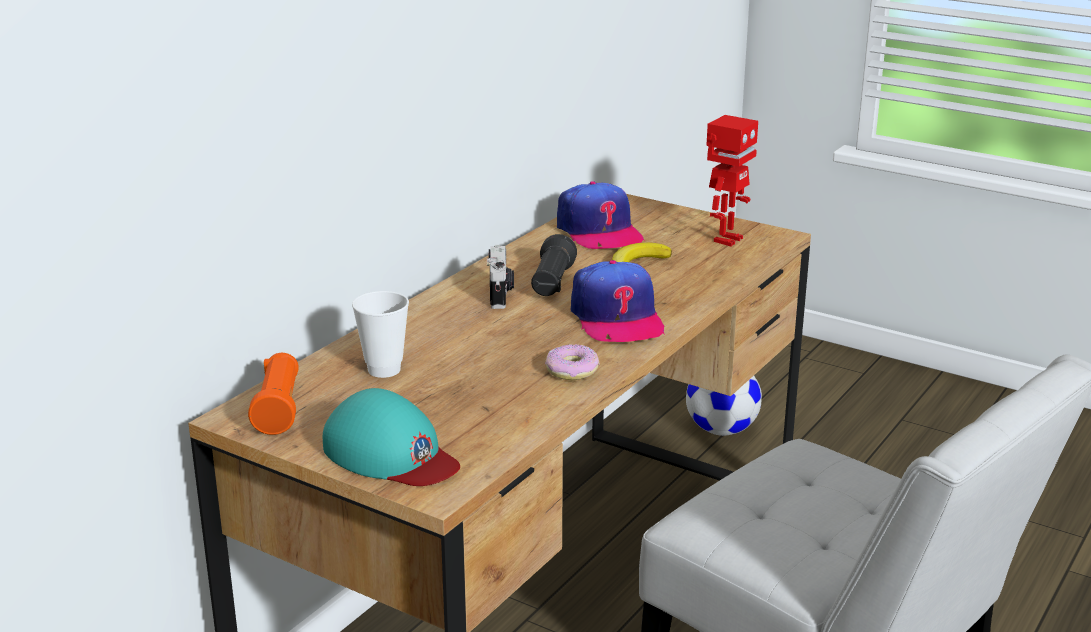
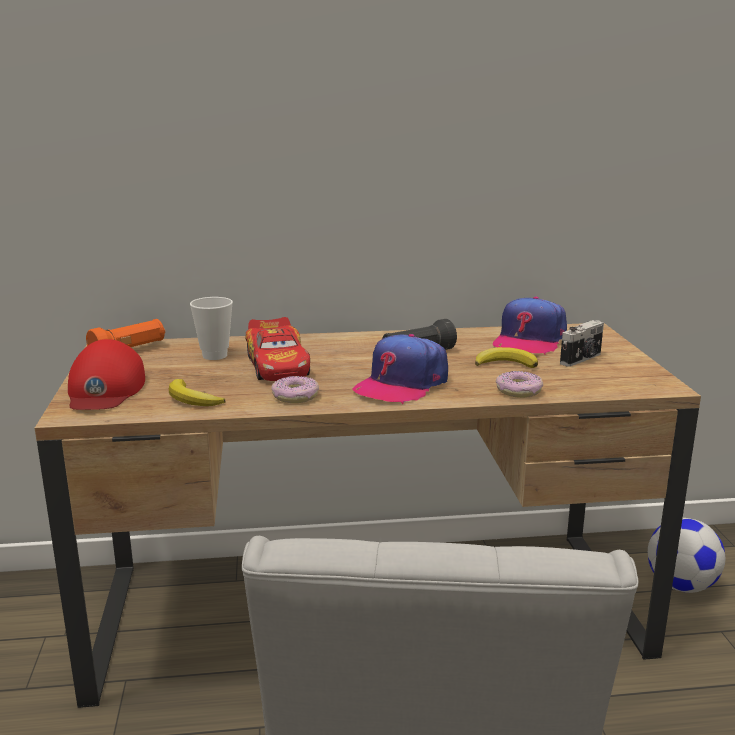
camera: 50 degrees right, 5 degrees down
turquoise cap [323,388,460,486] -> red cap [68,339,145,410]
camera [487,245,514,309] -> camera moved to [560,320,604,367]
toy robot [706,115,758,247] -> none
none -> banana [169,379,226,406]
none -> toy car [246,317,310,381]
none -> donut [496,371,543,398]

